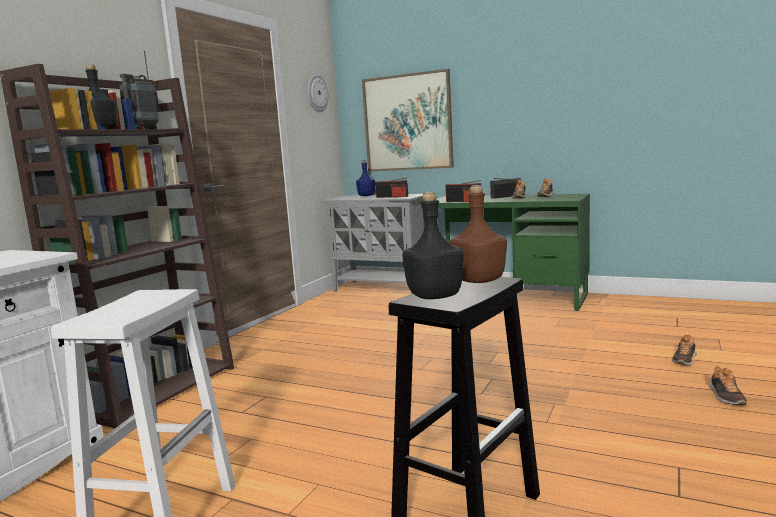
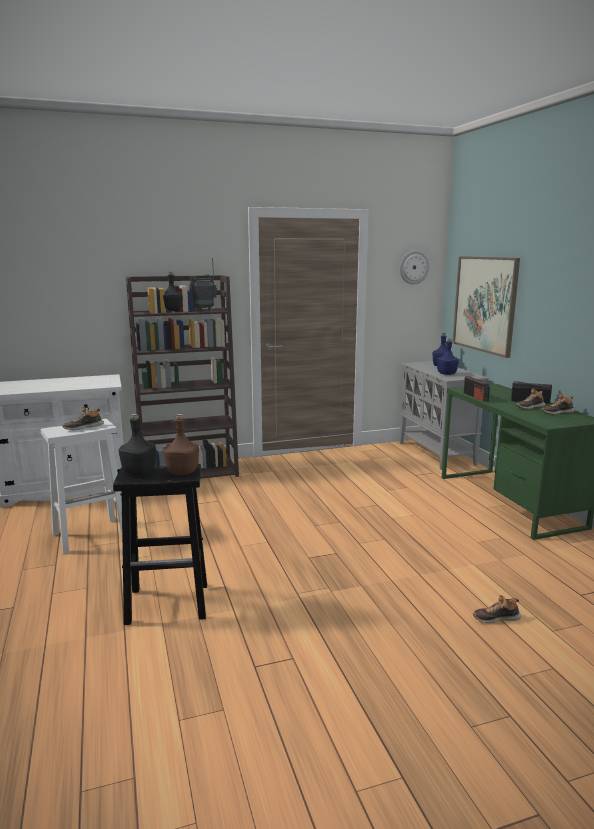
camera: 45 degrees right, 5 degrees up
radio [375,177,408,198] -> blue bottle [437,339,459,375]
shoe [709,366,747,405] -> shoe moved to [62,407,104,430]

